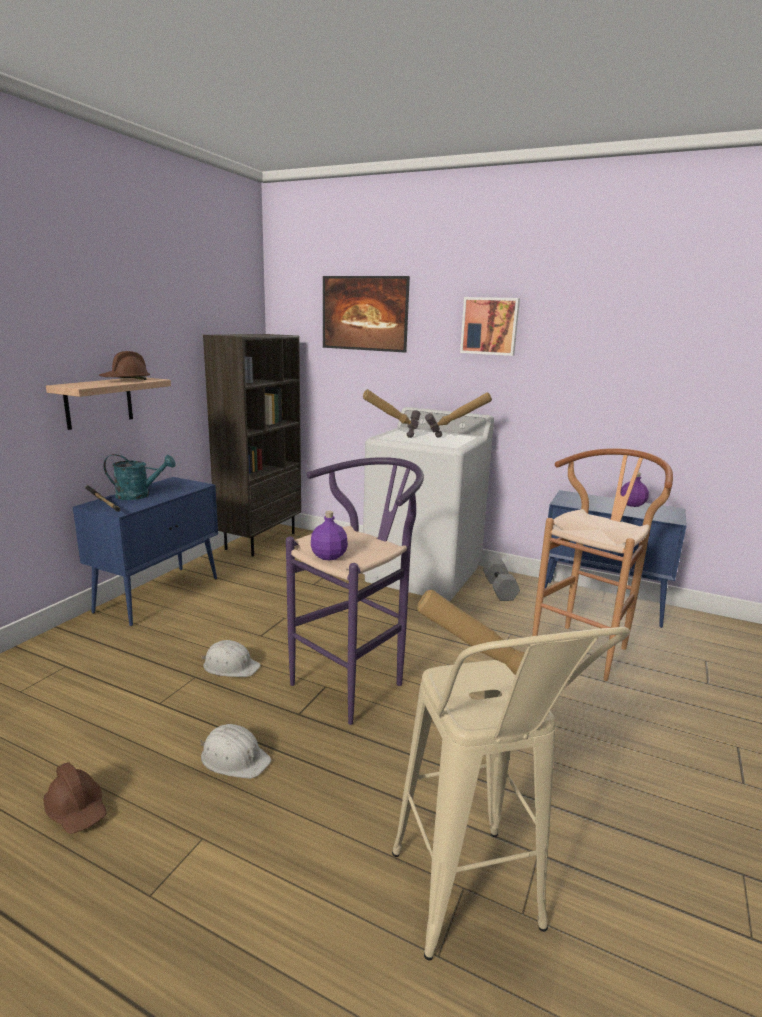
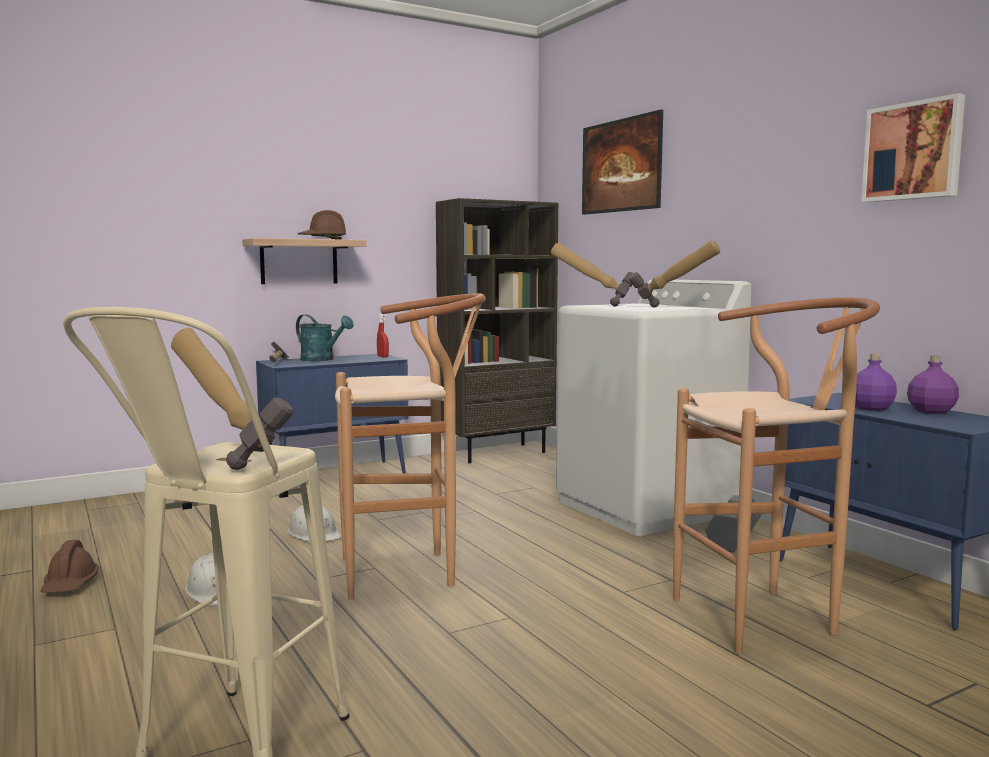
camera: 35 degrees right, 10 degrees down
purple stool [286,457,424,725] -> brown stool [335,293,486,600]
purple bottle [311,511,348,561] -> purple bottle moved to [855,354,897,411]
picture [460,297,520,356] -> picture moved to [861,93,965,202]
none -> red spray bottle [377,314,389,357]

